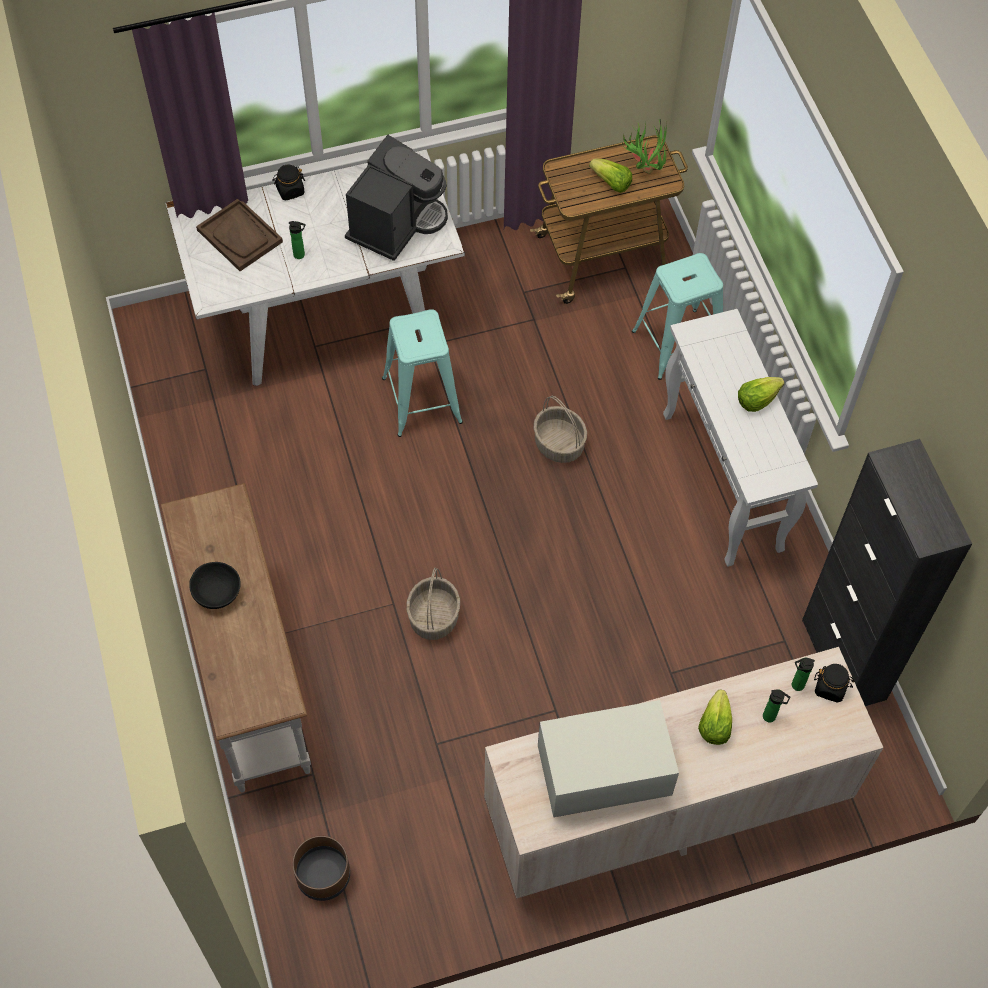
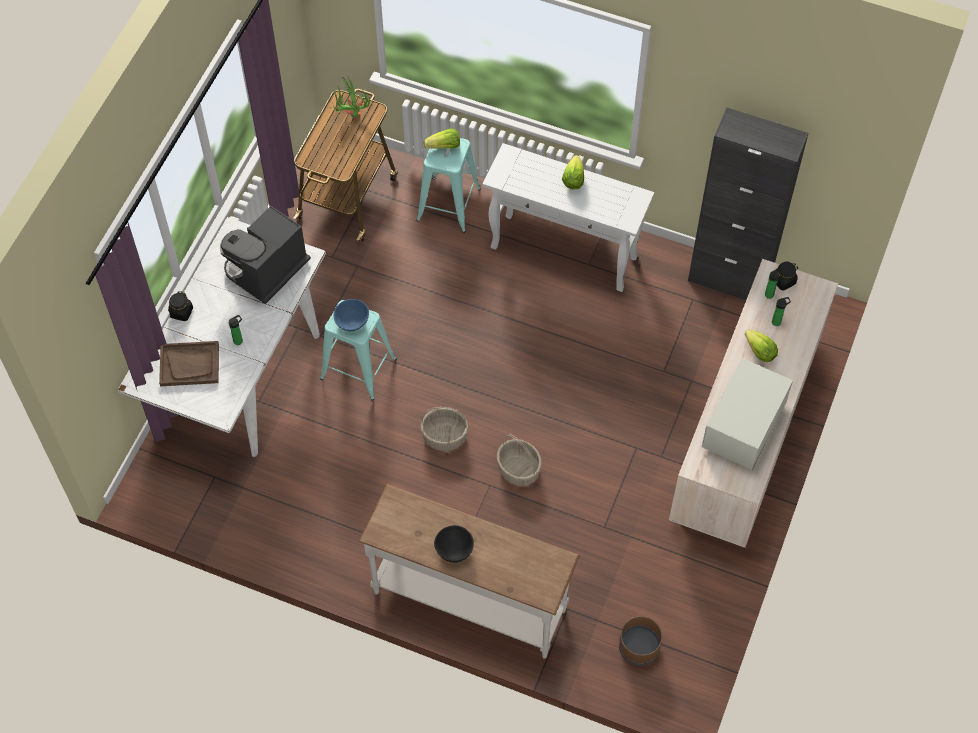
camera: 50 degrees left, 0 degrees up
coffee machine [345,135,448,261] -> coffee machine turned 120 degrees counterclockwise [220,205,311,304]
basket [533,396,587,463] -> basket moved to [420,407,468,451]
lettuce [589,159,632,193] -> lettuce moved to [424,128,460,149]
none -> blue bowl [333,299,369,331]

